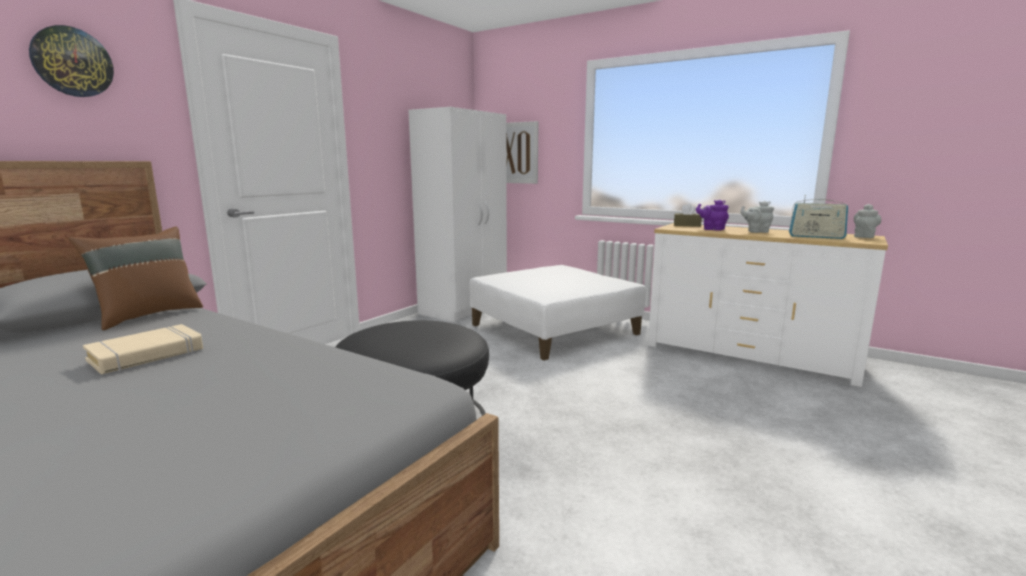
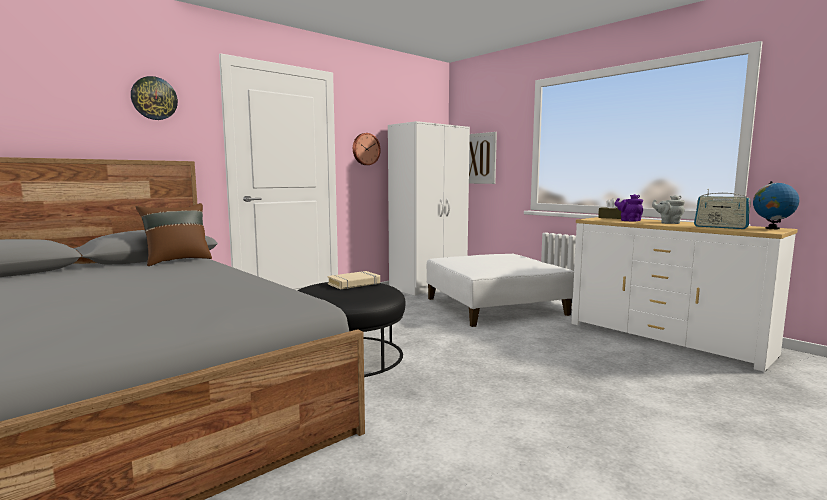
camera: 15 degrees right, 5 degrees down
beige book [83,324,203,374] -> beige book moved to [328,271,380,289]
grey teapot [854,204,881,238] -> globe [753,181,799,229]
none -> wall clock [353,133,381,165]

